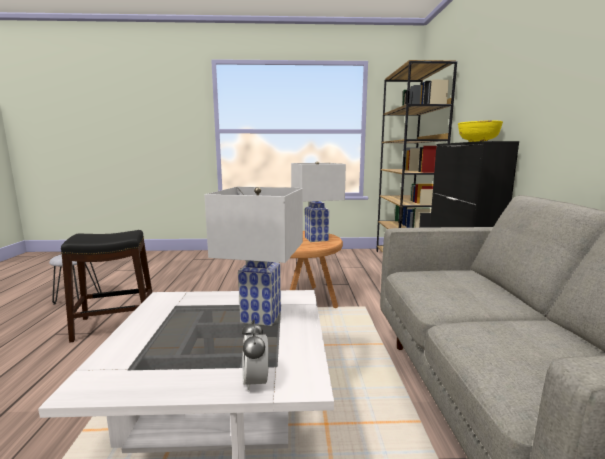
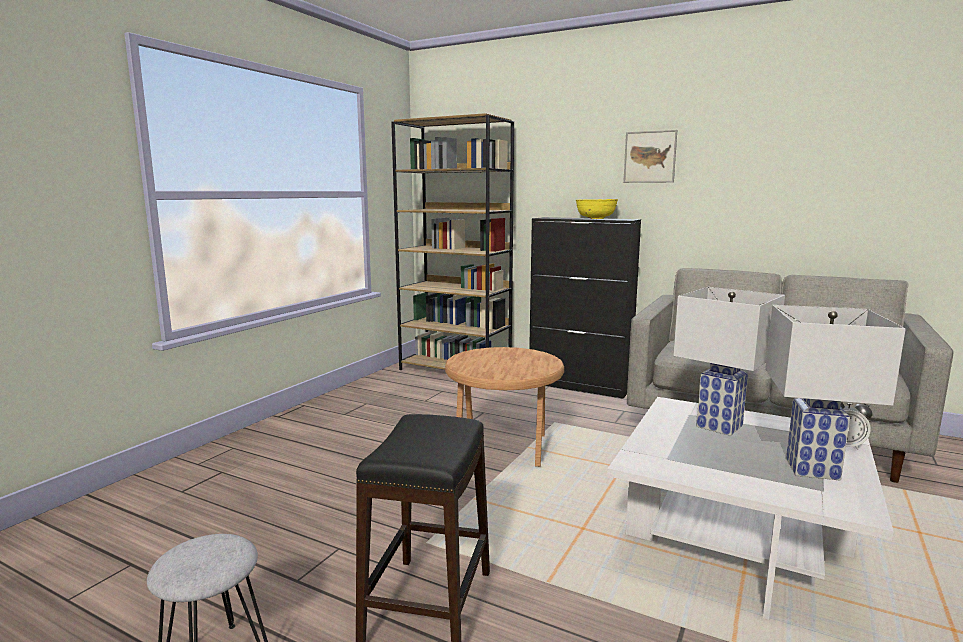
camera: 60 degrees left, 0 degrees up
white table lamp [291,161,346,242] -> white table lamp moved to [765,305,906,480]
none -> picture [623,130,677,183]

